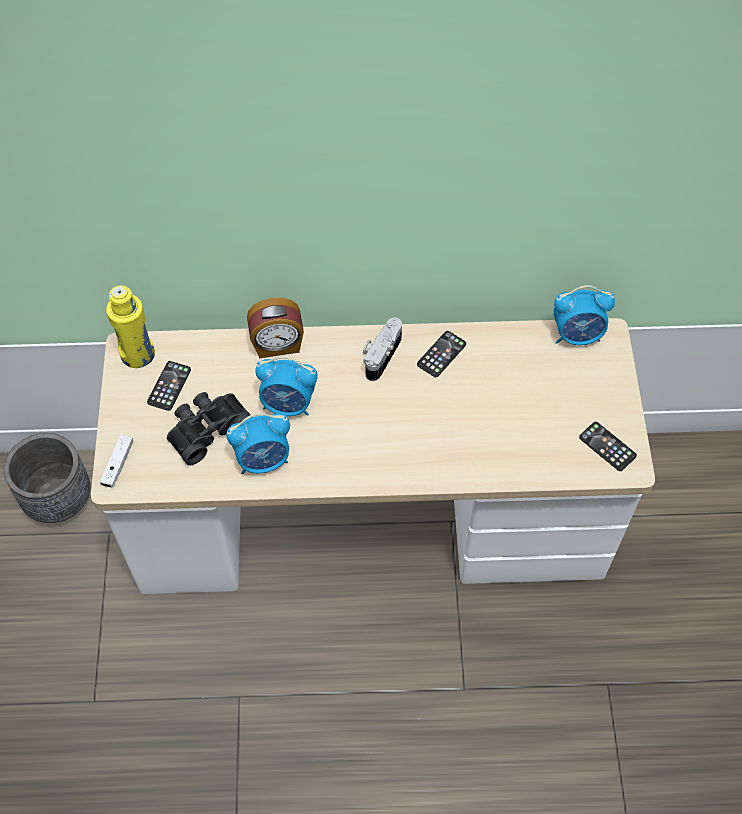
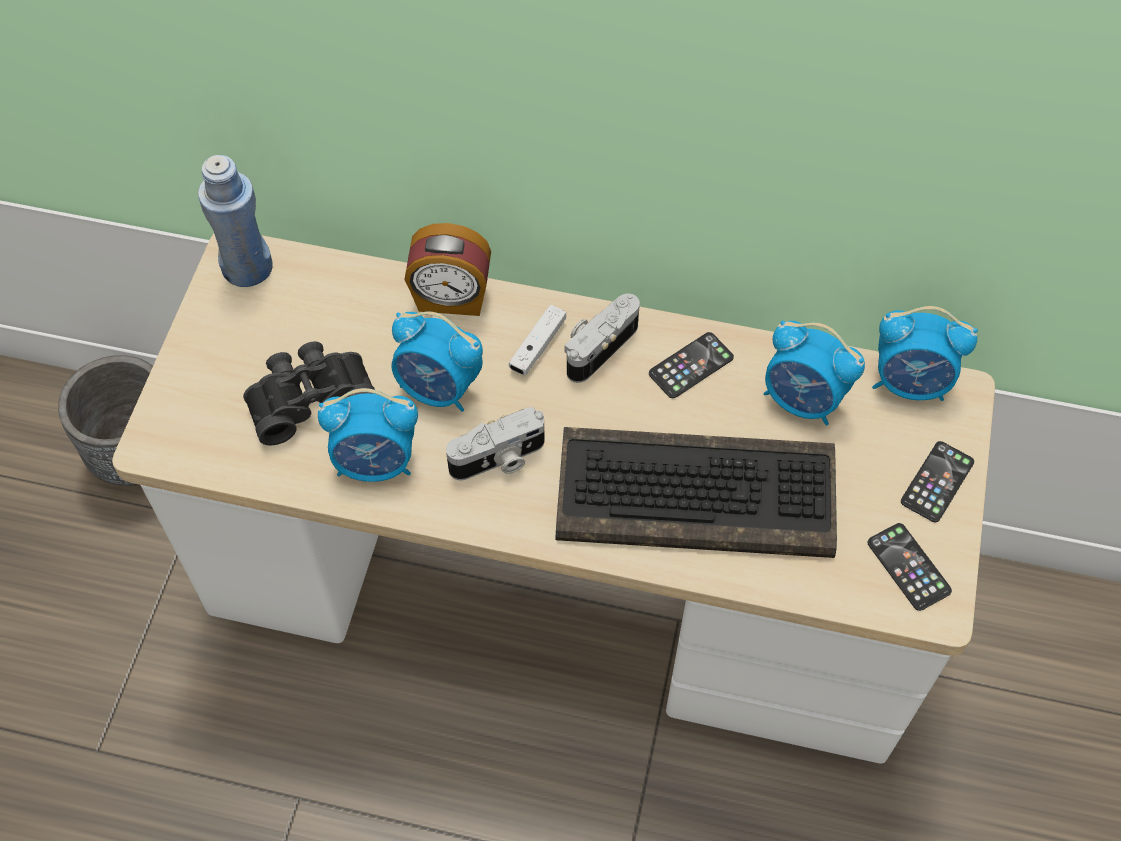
camera: 15 degrees right, 0 degrees up
white game controller [100,435,133,488] -> white game controller moved to [509,305,566,375]
yellow bottle [106,285,155,368] -> blue bottle [198,155,273,287]
phone [147,361,191,411] -> phone moved to [901,441,974,522]
none -> camera [446,407,544,480]
none -> keyboard [556,427,837,558]
none -> alarm clock [764,321,865,425]

